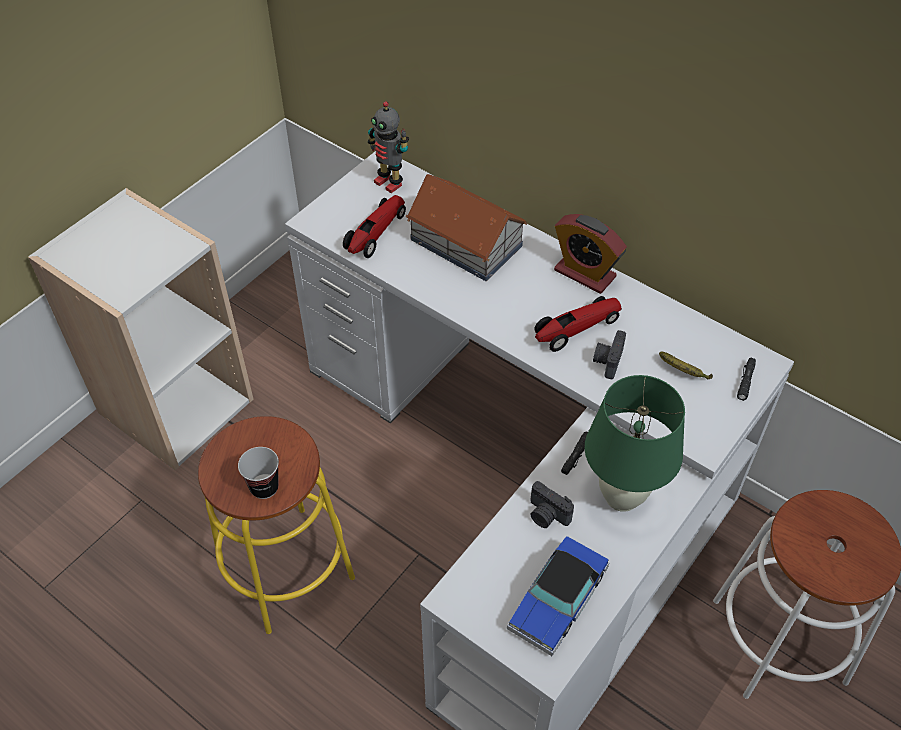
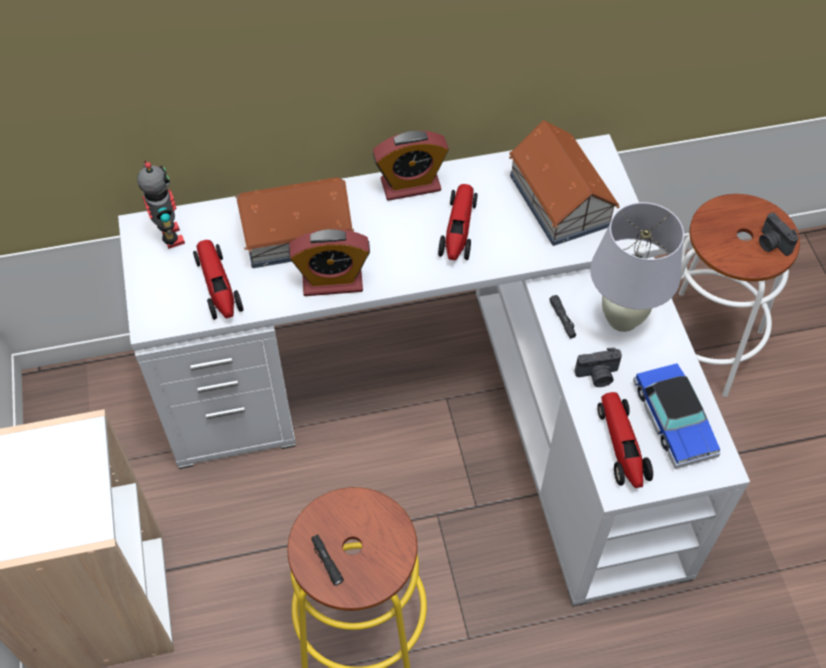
camera: 50 degrees left, 5 degrees up
cup [238,447,279,499] -> none
toy robot [368,101,409,193] -> toy robot turned 105 degrees counterclockwise [137,161,185,249]
green table lamp [585,375,685,512] -> white table lamp [590,202,684,332]
camera [593,330,626,379] -> camera moved to [759,213,799,256]
banana [659,352,713,379] -> toy house [509,120,619,246]
black flashlight [737,358,756,401] -> black flashlight moved to [311,535,344,586]
none -> alarm clock [289,229,370,296]
none -> toy car [597,392,653,488]

